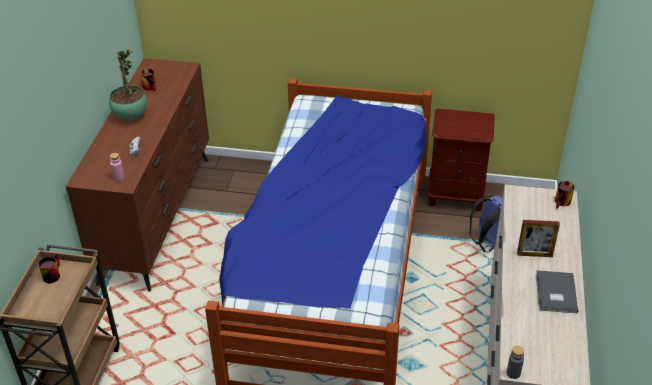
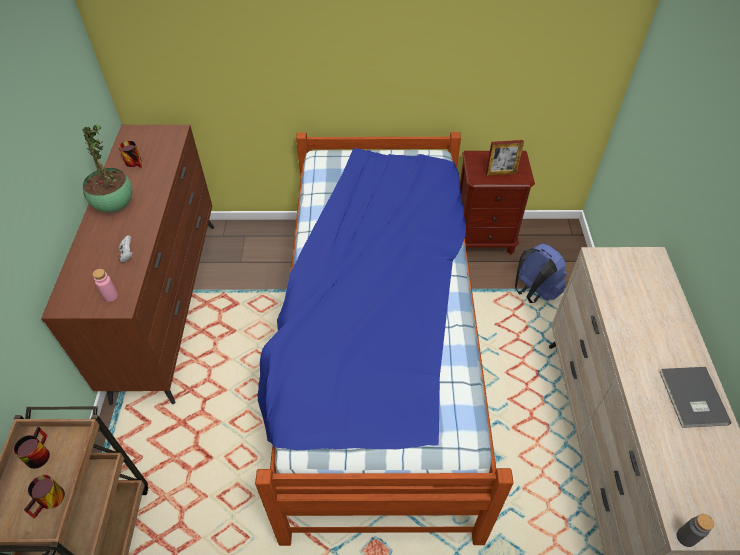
camera: 10 degrees left, 10 degrees up
picture frame [517,220,560,257] -> picture frame moved to [486,140,524,176]
mug [555,181,574,209] -> mug moved to [24,475,65,519]

